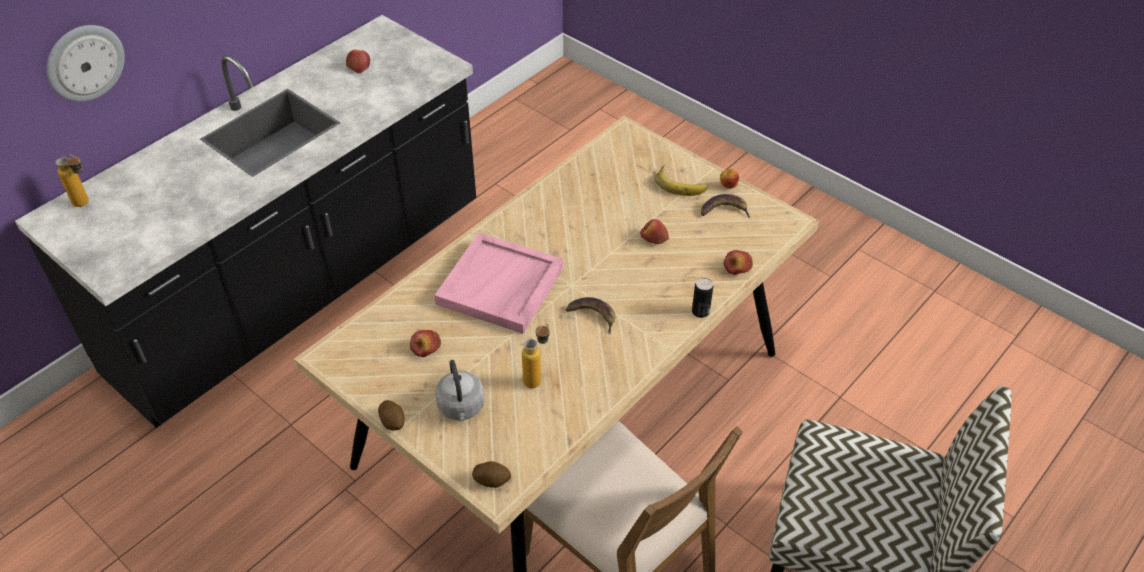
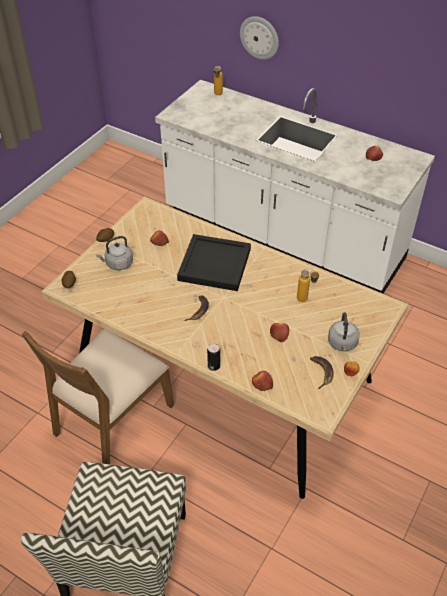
camera: 80 degrees right, 0 degrees up
black counter [15,15,476,428] -> white counter [155,80,435,294]
pink tray [434,233,563,334] -> black tray [177,234,251,291]
bottle [522,324,549,388] -> bottle moved to [297,270,319,302]
banana [654,165,708,196] -> grey kettle [328,312,360,352]

